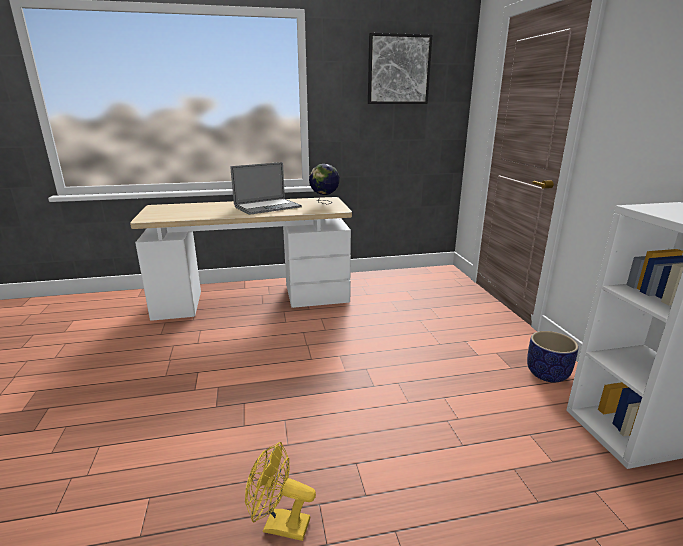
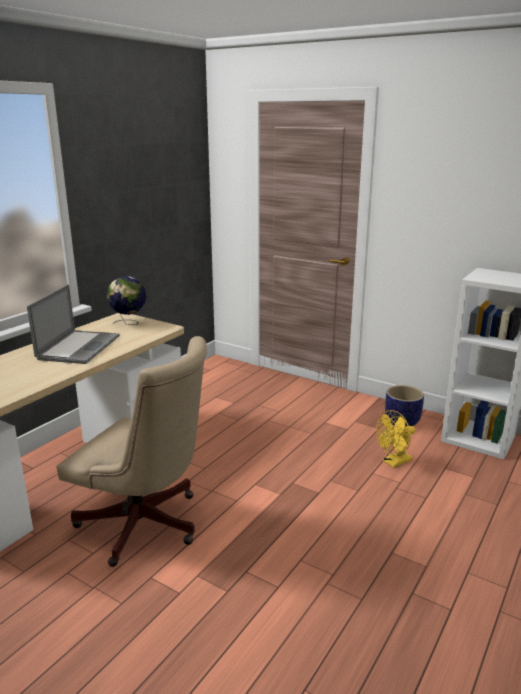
camera: 45 degrees left, 0 degrees up
yellow fan [245,442,316,541] -> yellow fan moved to [376,410,416,468]
picture [368,33,432,104] -> none
none -> beige office chair [57,336,207,567]

